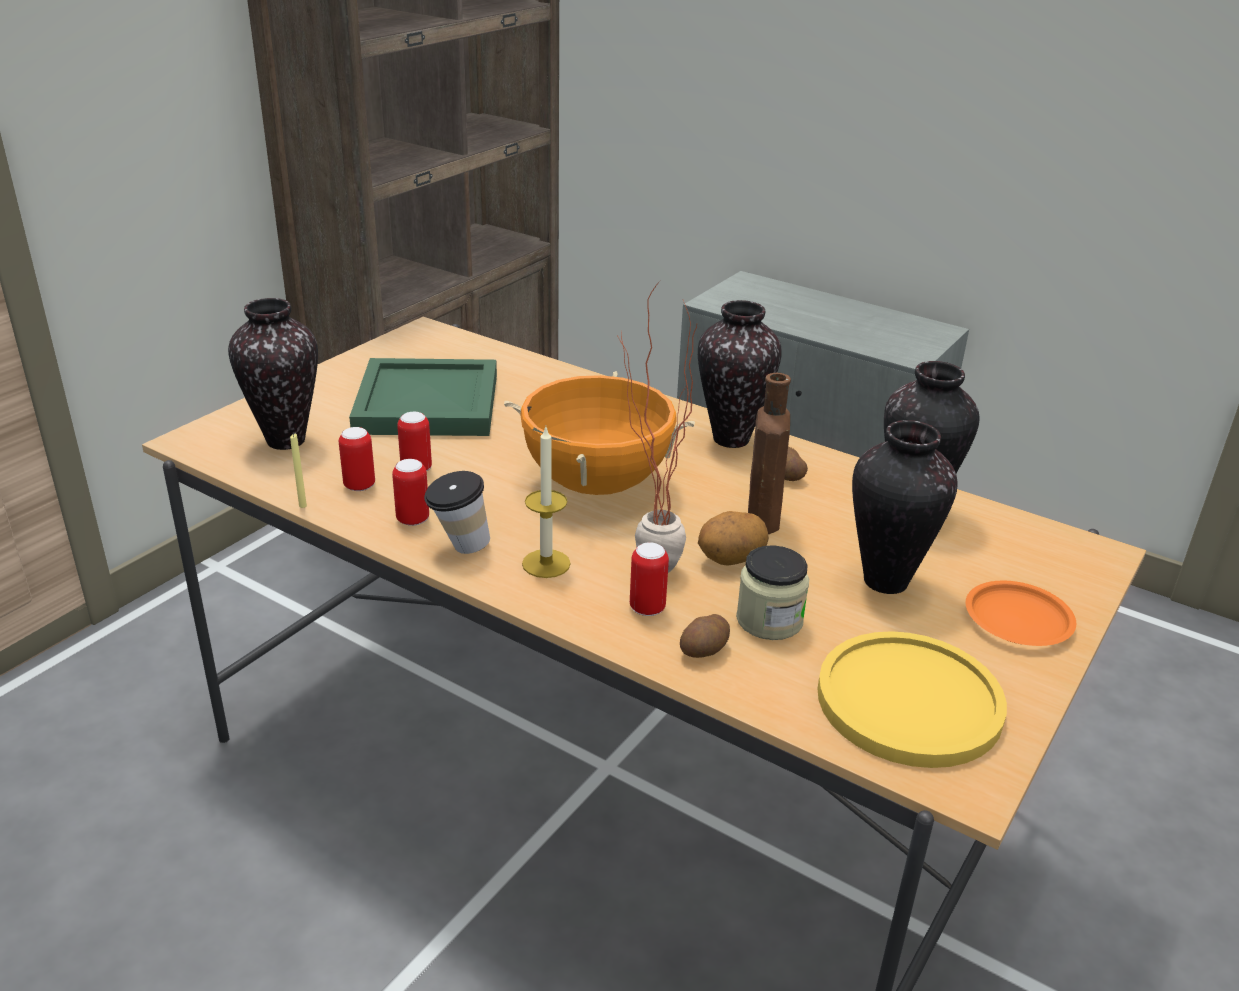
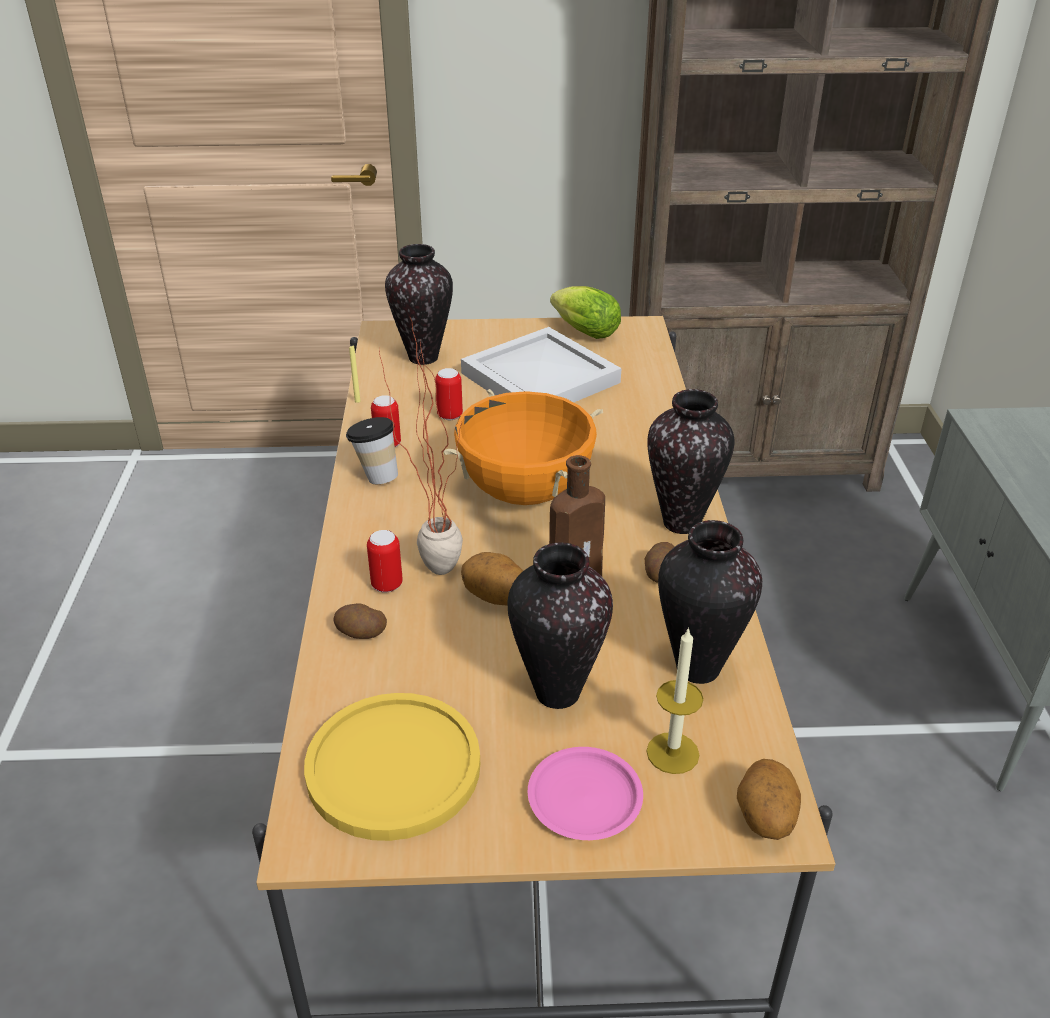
camera: 55 degrees right, 5 degrees up
can [339,427,375,491] -> none
green tray [349,358,497,436] -> white tray [461,327,621,402]
candle [522,427,571,578] -> candle moved to [647,627,704,774]
jar [736,545,809,640] -> none
orange plate [966,581,1076,646] -> pink plate [528,747,643,840]
none -> lettuce [550,286,621,339]
none -> potato [737,759,801,840]

